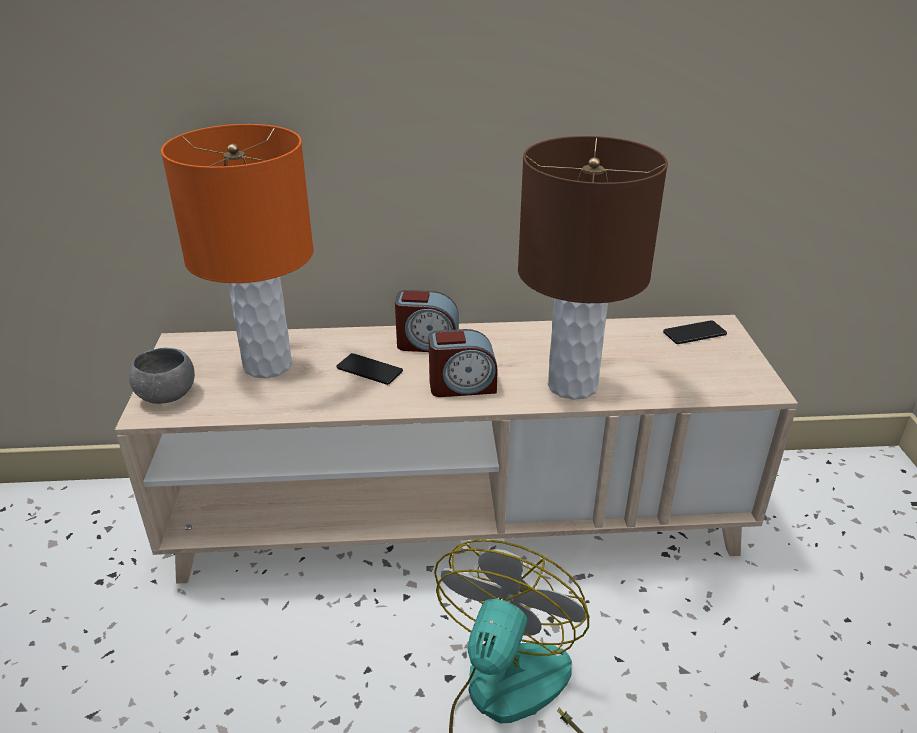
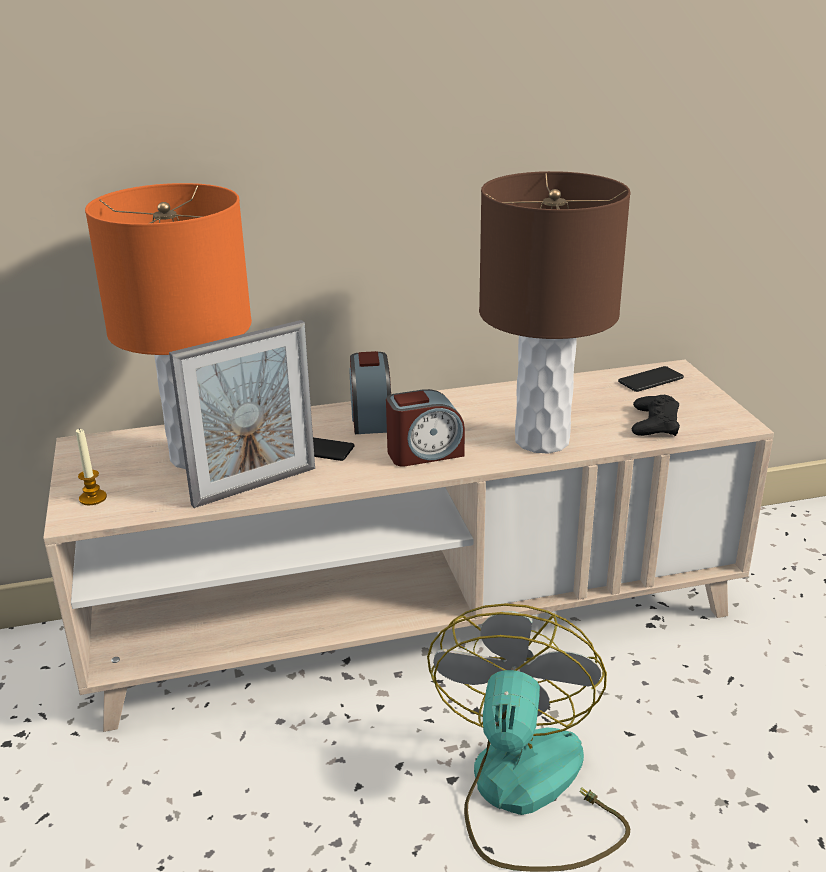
camera: 10 degrees left, 5 degrees down
grey bowl [129,348,195,404] -> candle [76,428,107,505]
alarm clock [395,290,459,352] -> alarm clock turned 90 degrees clockwise [349,351,391,434]
none -> picture frame [169,320,315,508]
none -> black game controller [632,395,680,436]

